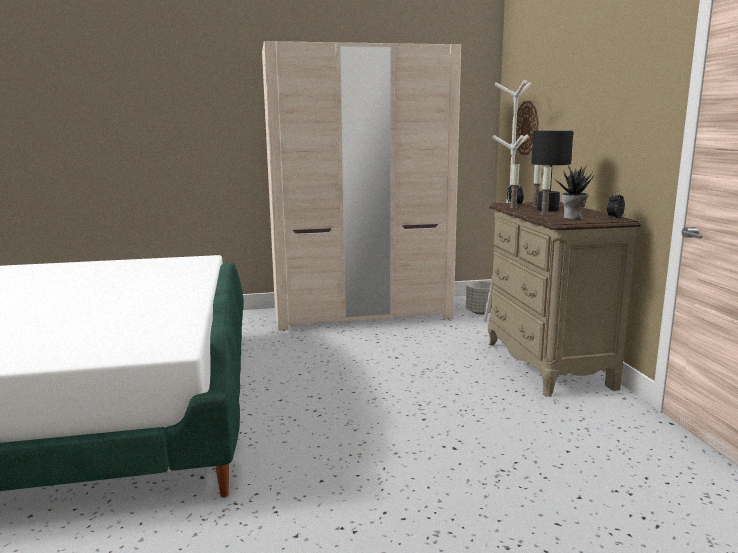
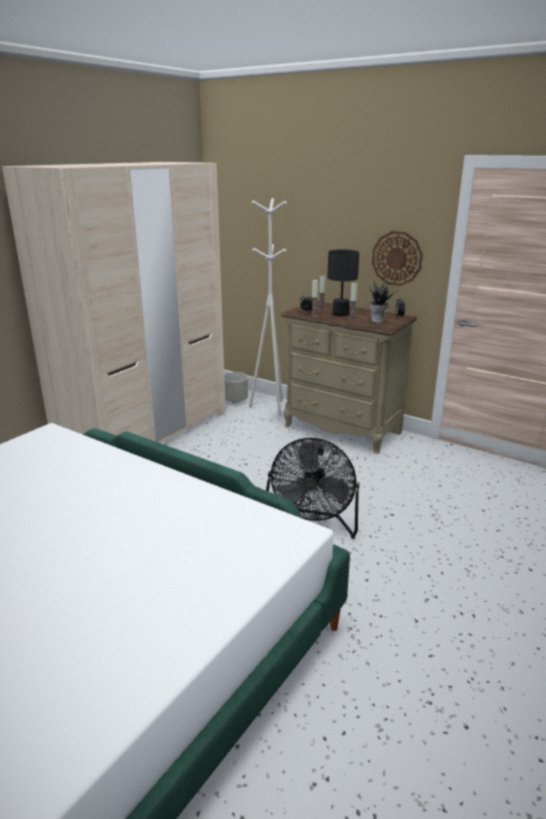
camera: 45 degrees left, 10 degrees up
wall clock [516,101,539,155] -> wall clock moved to [372,231,423,286]
none -> black fan [266,438,360,539]

